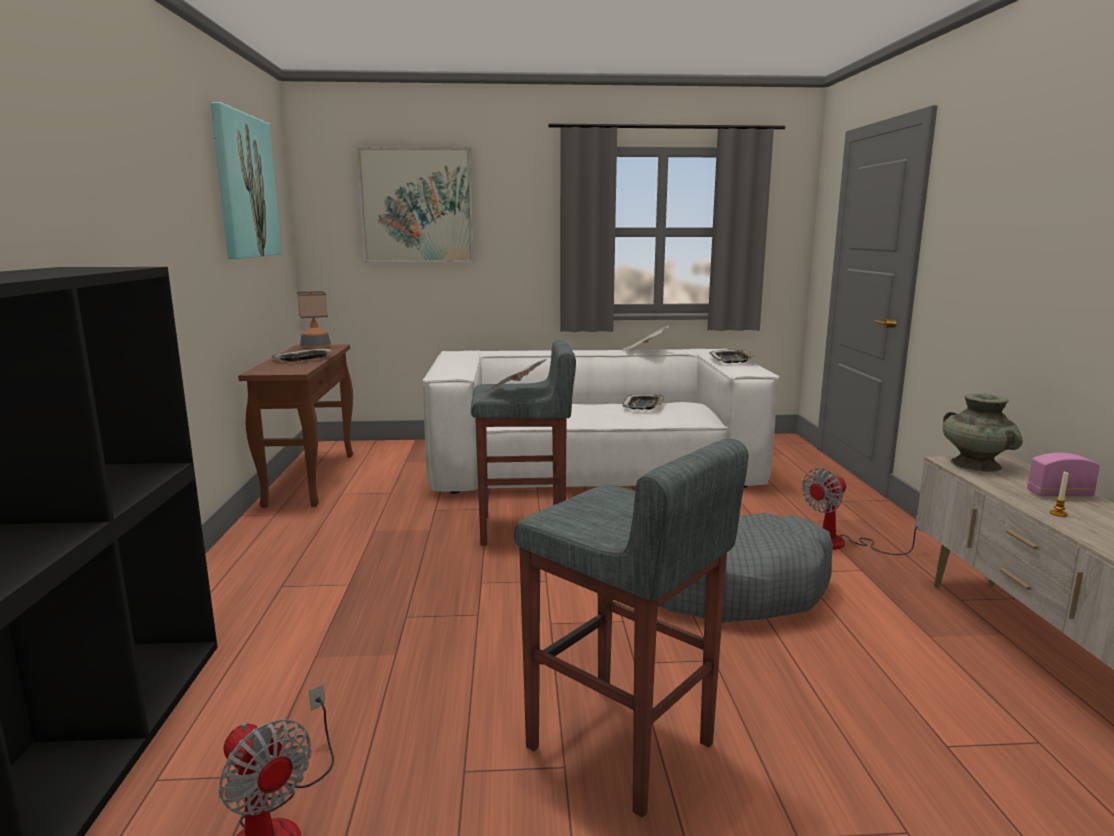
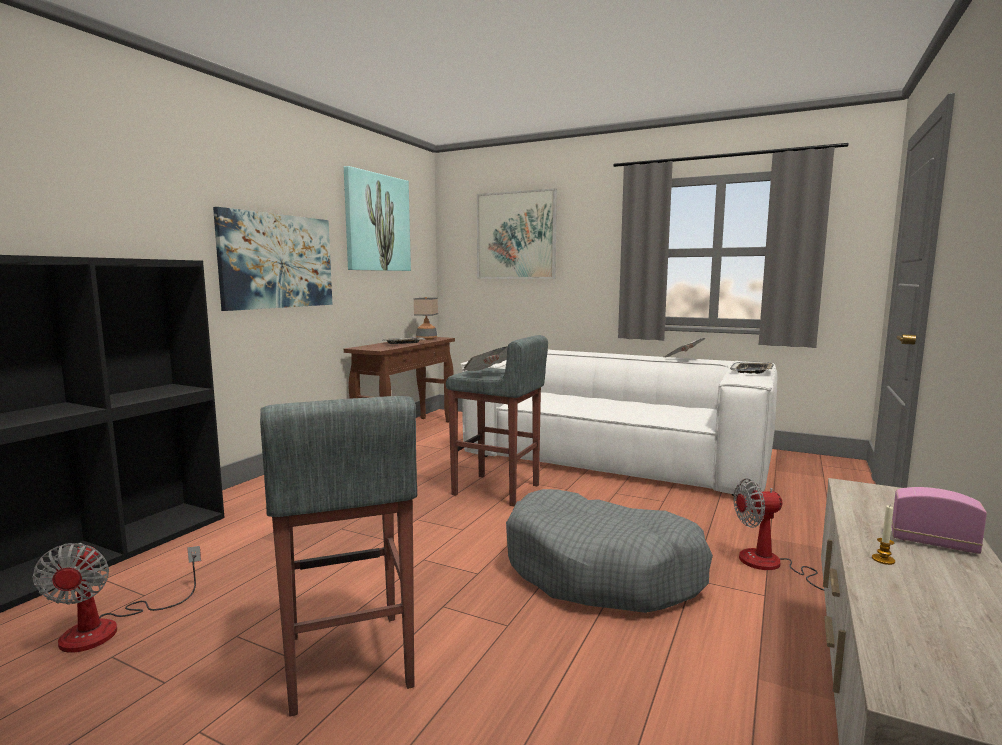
camera: 30 degrees right, 5 degrees down
tray [623,394,664,410] -> none
turquoise vase [943,393,1022,472] -> none
none -> picture [213,207,333,311]

